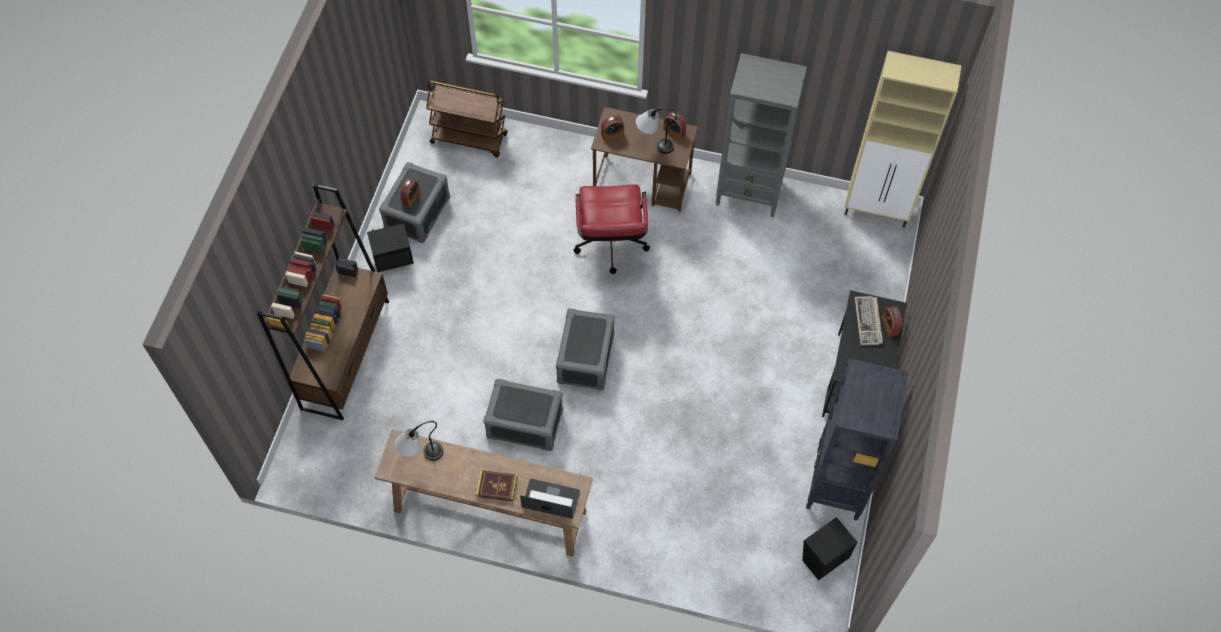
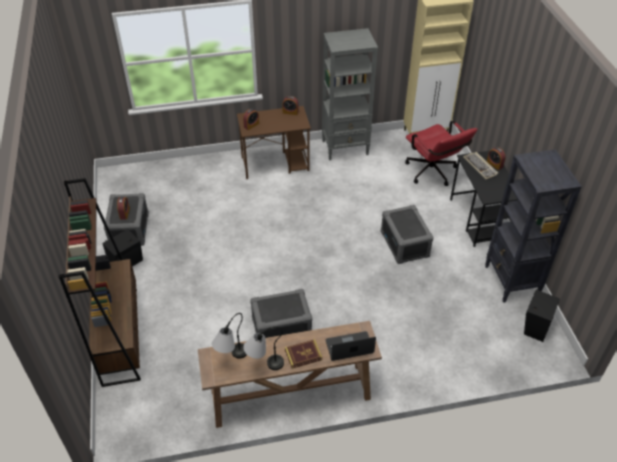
camera: 25 degrees left, 15 degrees down
brown cart [426,81,508,157] -> none
grey storage box [556,308,615,390] -> grey storage box moved to [381,205,434,264]
red office chair [574,184,650,274] -> red office chair moved to [405,120,477,186]
table lamp [636,108,677,154] -> table lamp moved to [243,326,284,370]

